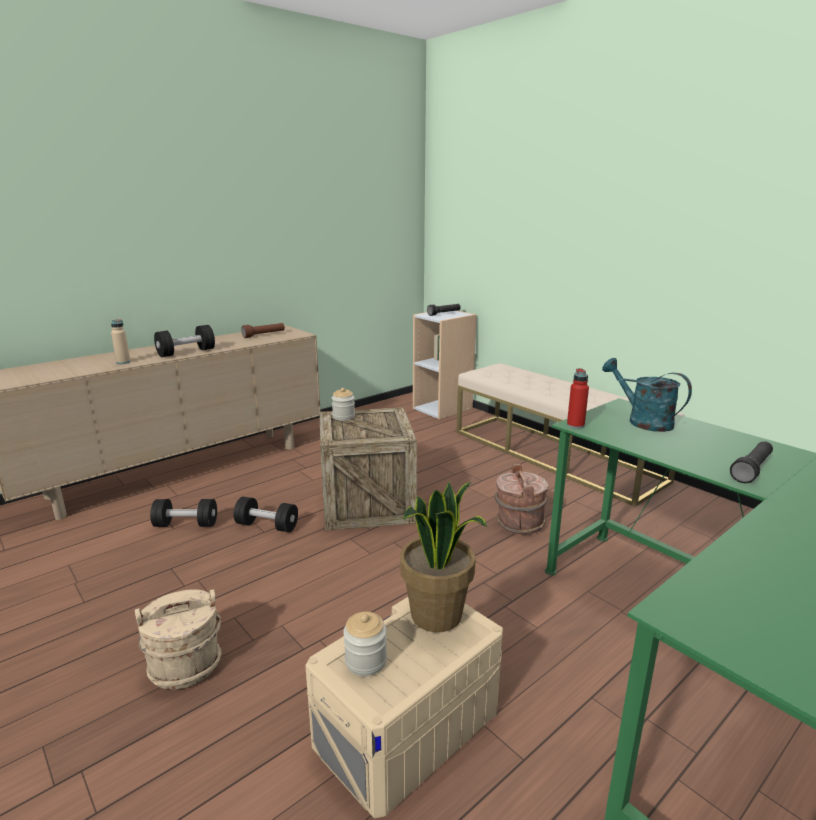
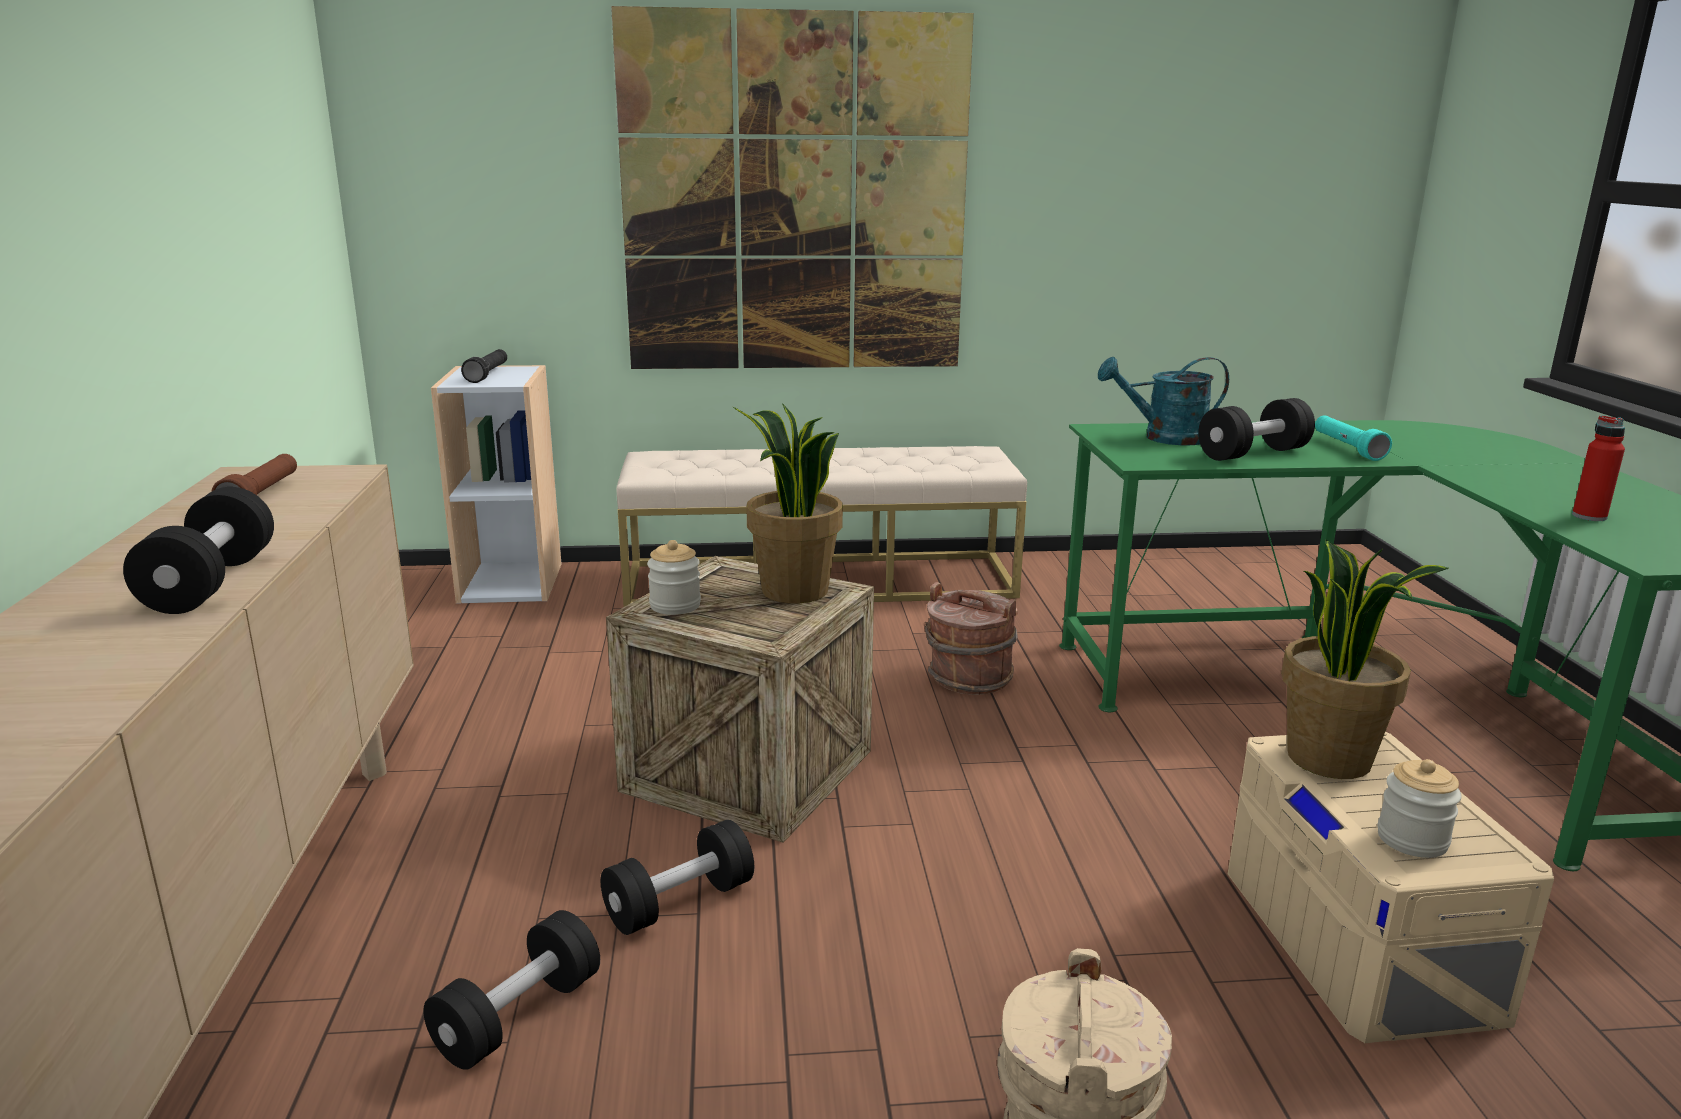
camera: 55 degrees left, 0 degrees up
beige bottle [111,318,131,364] -> none
red bottle [567,368,589,429] -> red bottle moved to [1572,415,1625,521]
black flashlight [730,441,773,483] -> turquoise flashlight [1315,415,1392,461]
none -> picture [611,6,974,369]
none -> potted plant [733,403,843,603]
none -> black dumbbell [1198,398,1315,461]

